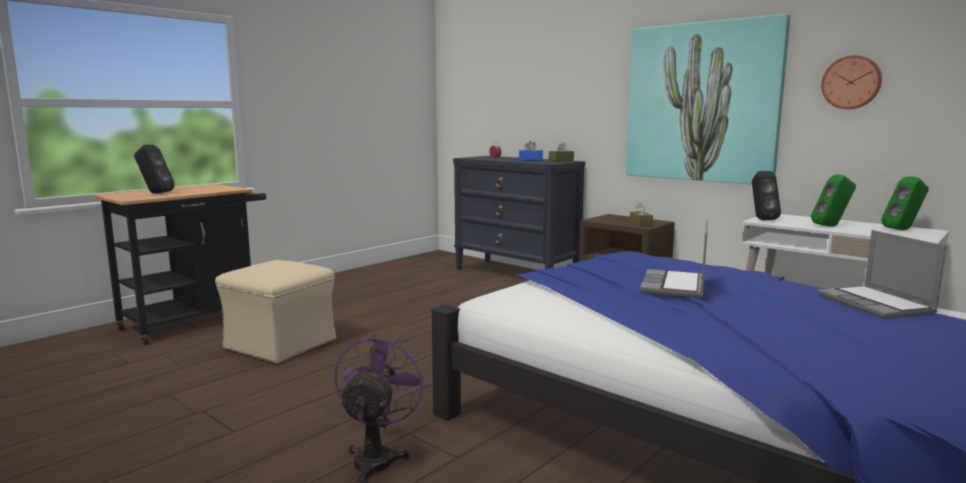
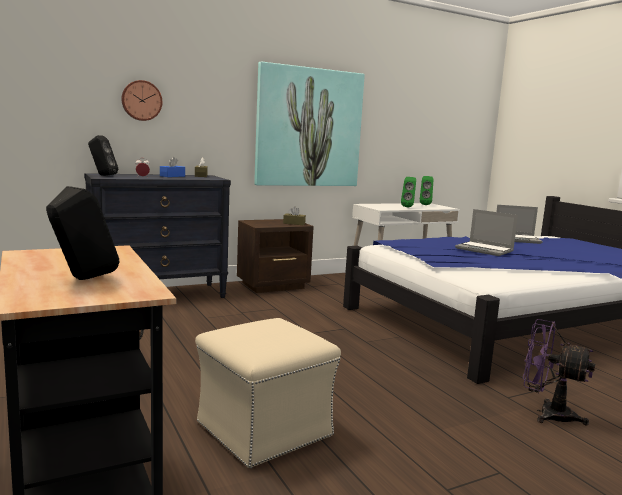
camera: 70 degrees left, 0 degrees up
black speaker [752,171,781,220] -> black speaker moved to [88,135,118,176]
wall clock [821,55,882,109] -> wall clock moved to [121,80,162,121]

